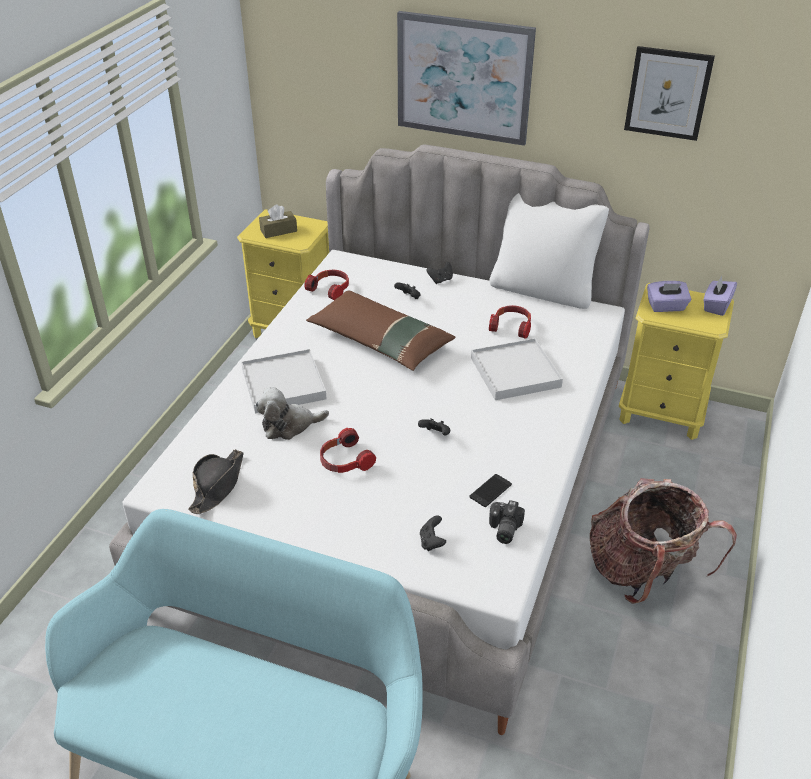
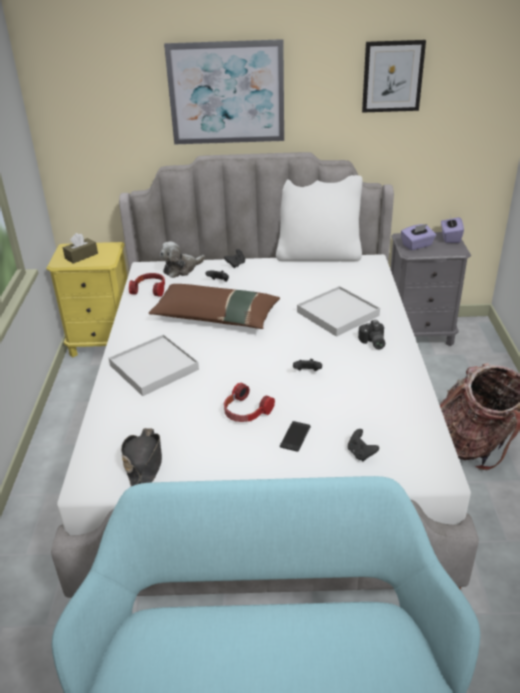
camera: 20 degrees left, 5 degrees down
plush toy [255,387,329,440] -> plush toy moved to [160,241,205,278]
phone [469,474,512,507] -> phone moved to [280,421,311,452]
headphones [489,305,531,339] -> none
camera [489,500,525,544] -> camera moved to [358,320,385,349]
yellow nightstand [619,283,734,440] -> grey nightstand [390,232,471,346]

